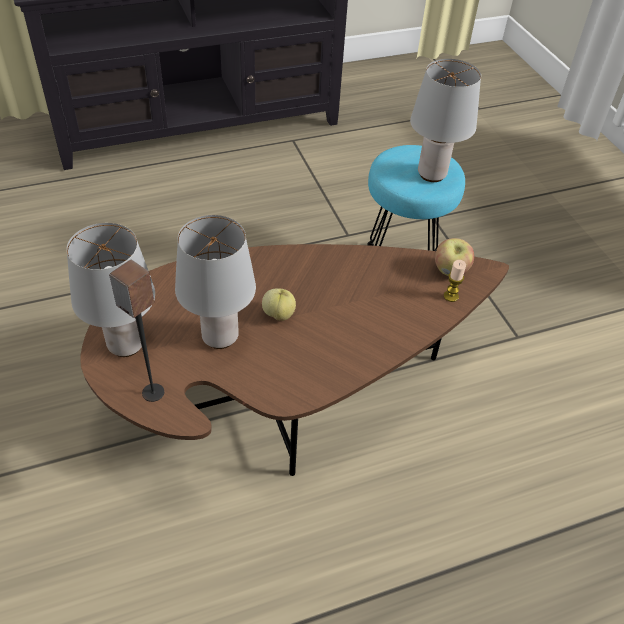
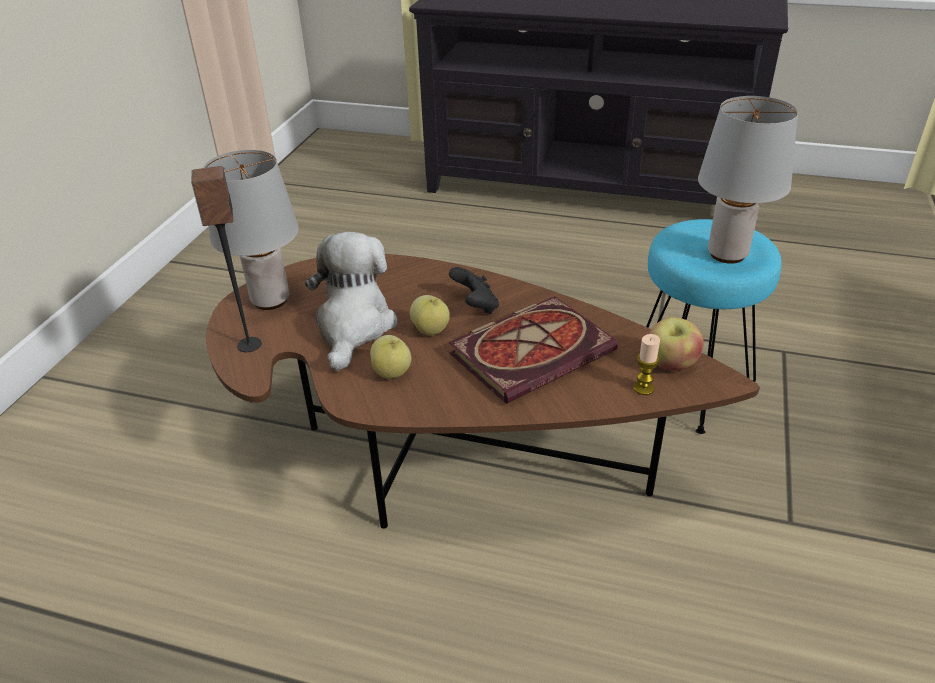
camera: 40 degrees right, 10 degrees down
grey table lamp [175,215,256,349] -> plush toy [305,232,398,371]
none -> apple [370,335,411,379]
none -> black game controller [449,267,499,314]
none -> book [449,296,618,404]

